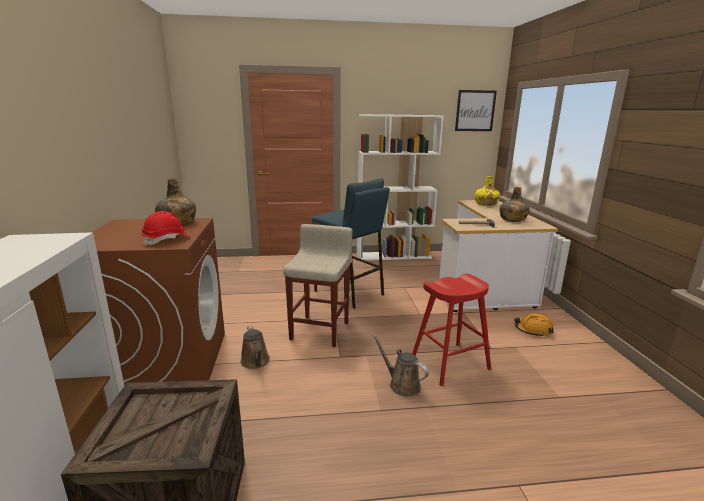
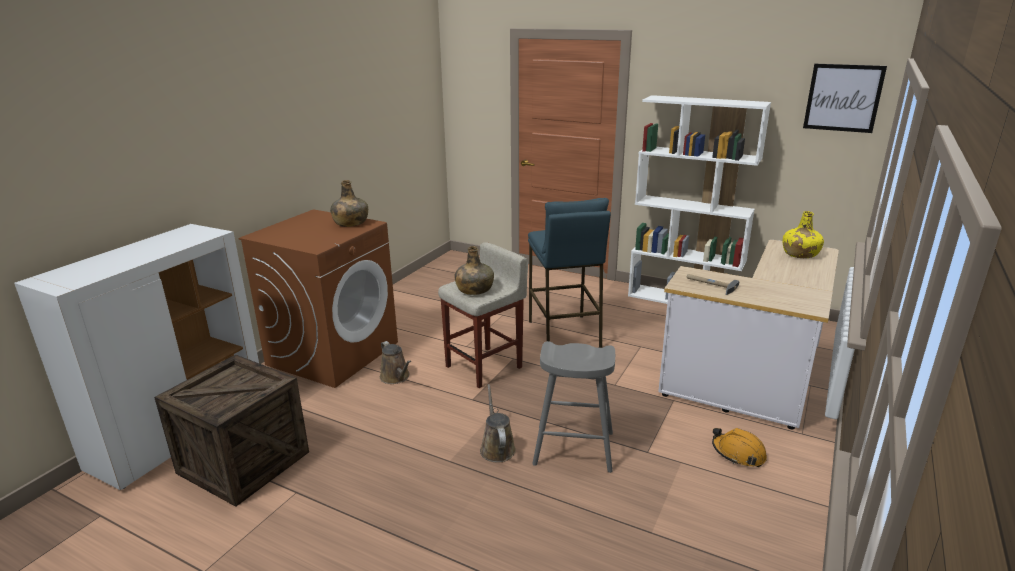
camera: 35 degrees right, 5 degrees up
red hard hat [141,211,190,246] -> none
brown watering can [240,326,270,369] -> brown watering can turned 45 degrees counterclockwise [380,341,411,384]
red stool [412,273,491,386] -> grey stool [532,341,615,473]
green bottle [499,187,529,222] -> green bottle moved to [454,246,494,295]

